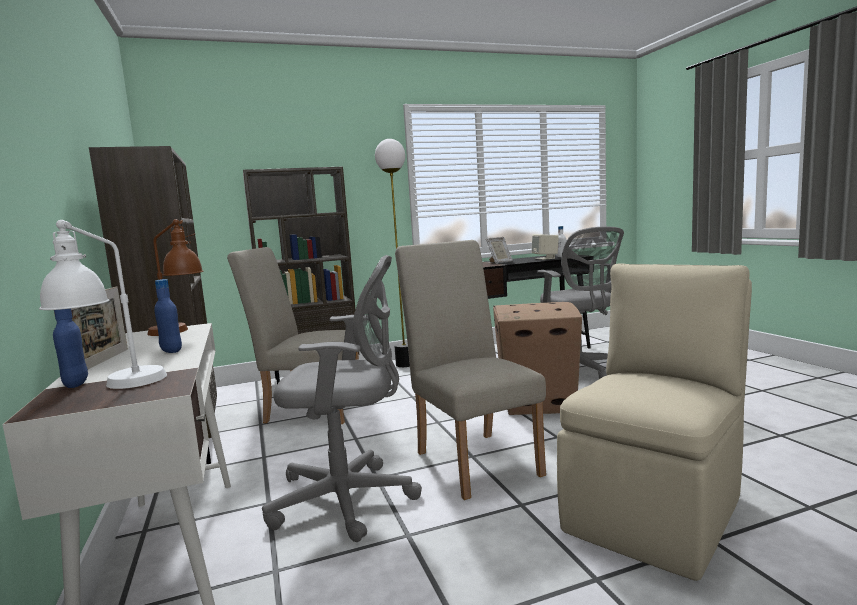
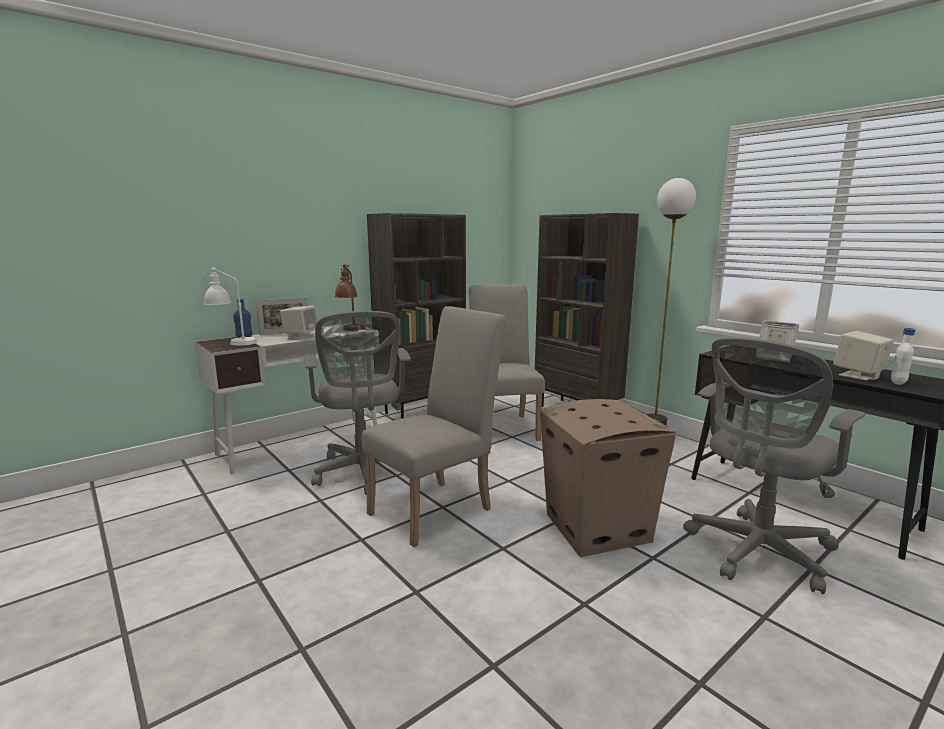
camera: 70 degrees right, 5 degrees up
blue bottle [154,279,182,353] -> beige speaker [280,306,317,340]
beige chair [557,264,752,581] -> none

